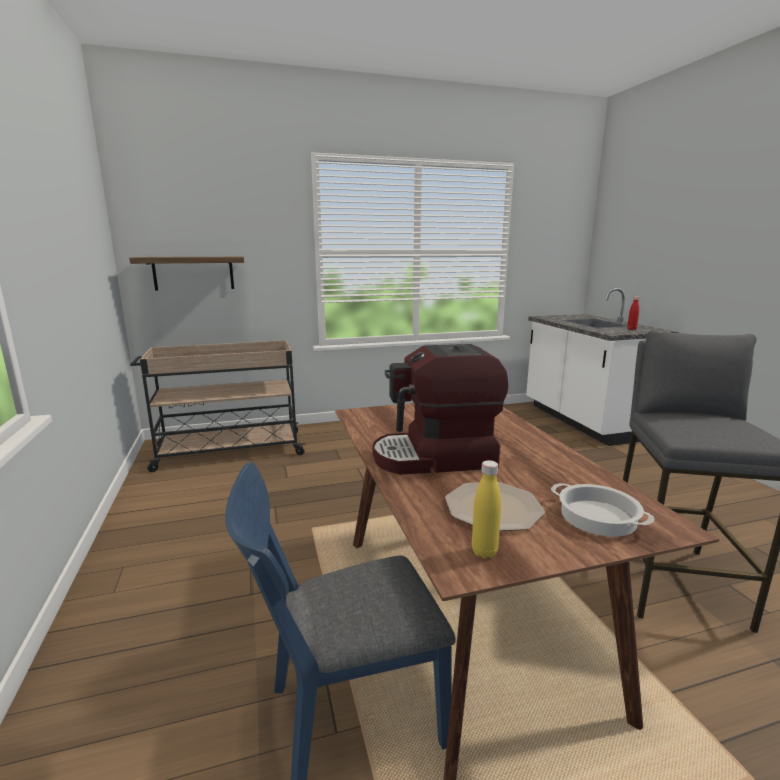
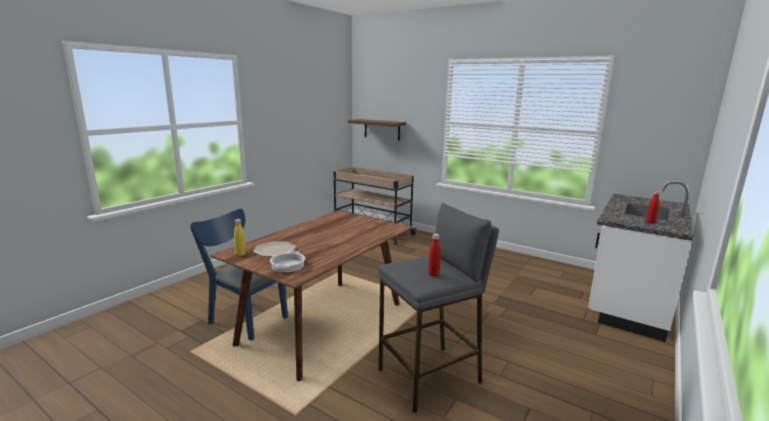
camera: 50 degrees right, 0 degrees up
coffee machine [372,344,508,475] -> none
none -> red bottle [428,234,441,277]

